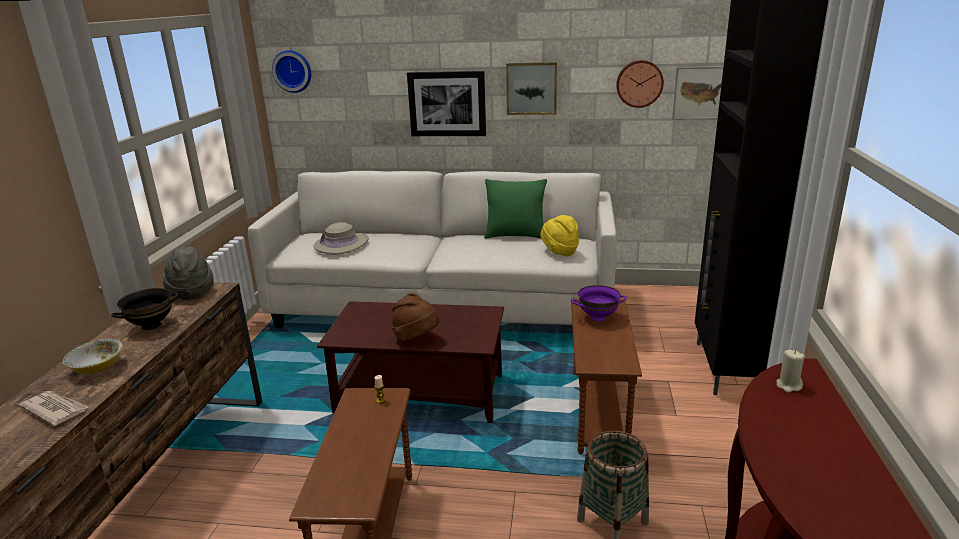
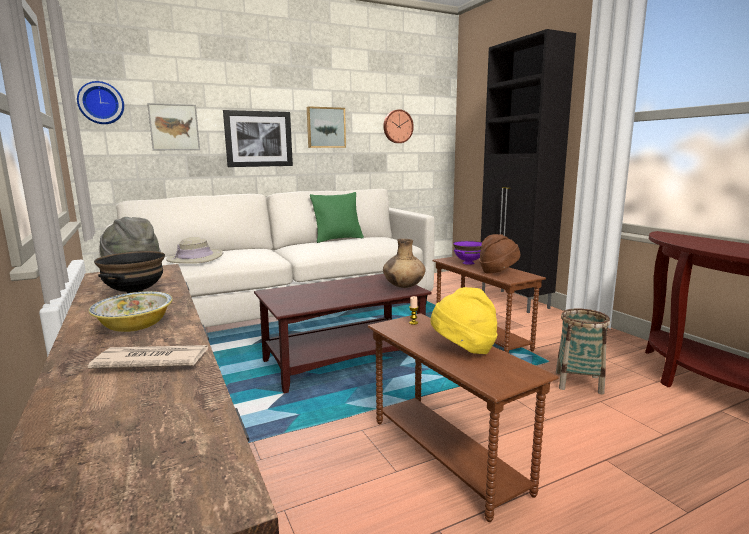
camera: 35 degrees left, 10 degrees down
brown hat [392,293,440,342] -> brown hat moved to [479,234,520,274]
yellow hat [540,215,579,256] -> yellow hat moved to [431,287,497,354]
picture [672,66,723,120] -> picture moved to [147,103,200,150]
beige candle [777,350,805,393] -> none
none -> brown vase [383,239,425,288]

